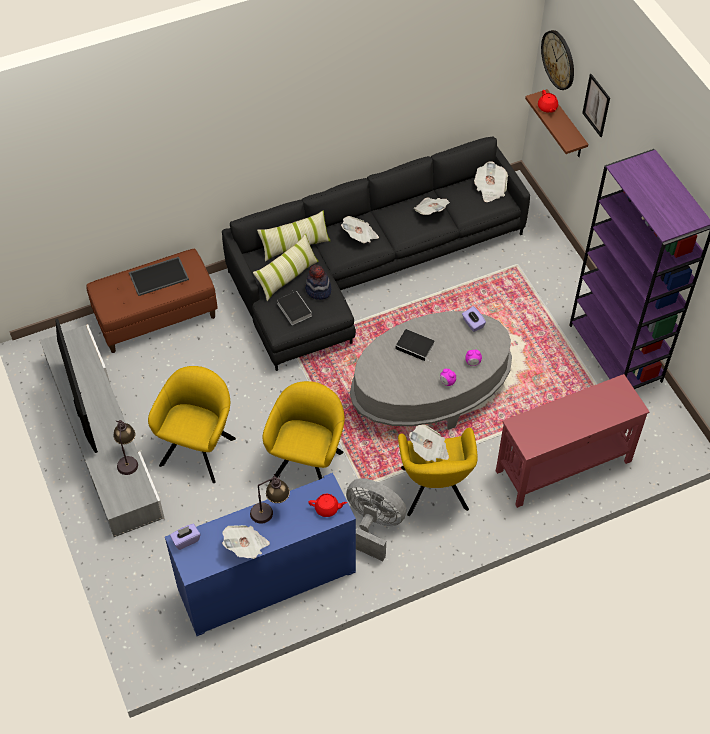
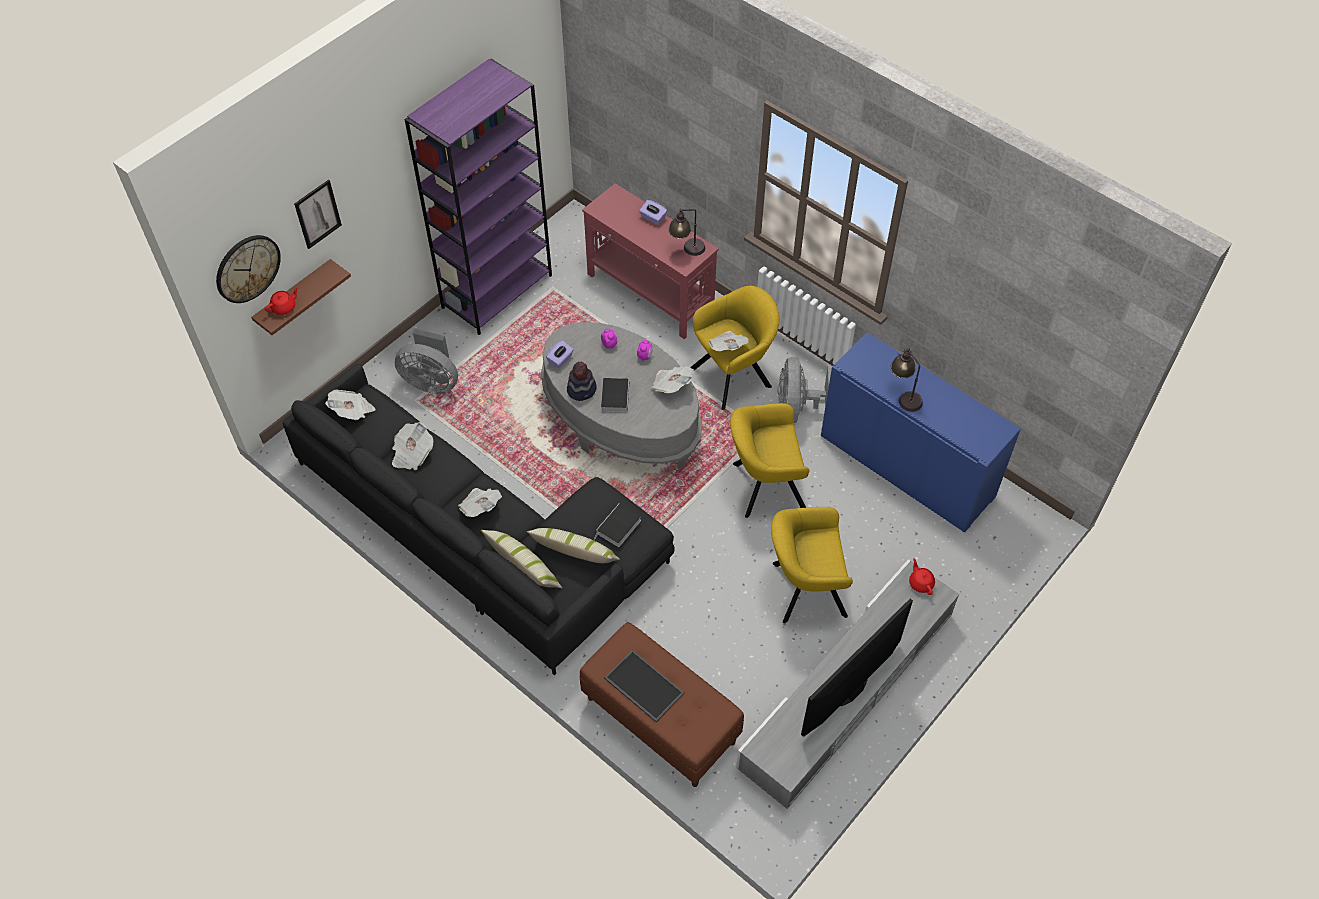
camera: 115 degrees left, 0 degrees up
table lamp [114,420,138,475] -> table lamp moved to [668,209,705,256]
purple tissue box [170,524,200,550] -> purple tissue box moved to [639,200,667,225]
newspaper [222,525,270,559] -> newspaper moved to [651,366,694,393]
hat [305,265,331,300] -> hat moved to [567,362,597,401]
red teapot [308,494,347,517] -> red teapot moved to [909,558,935,595]
none -> grey fan [395,329,458,394]

